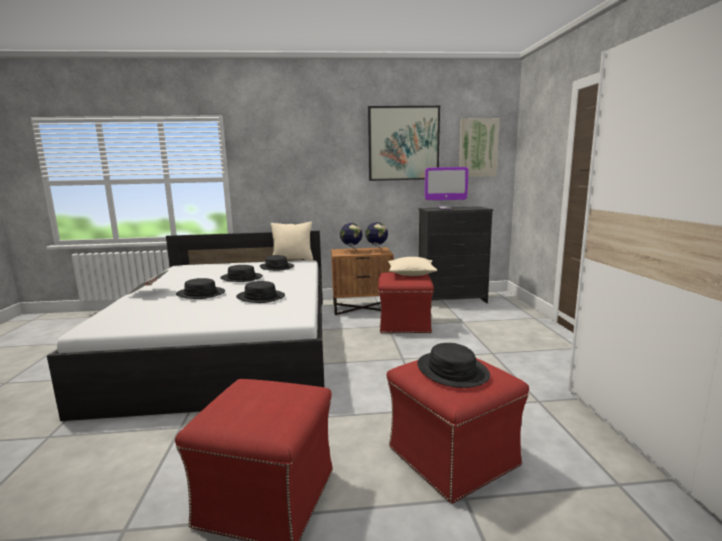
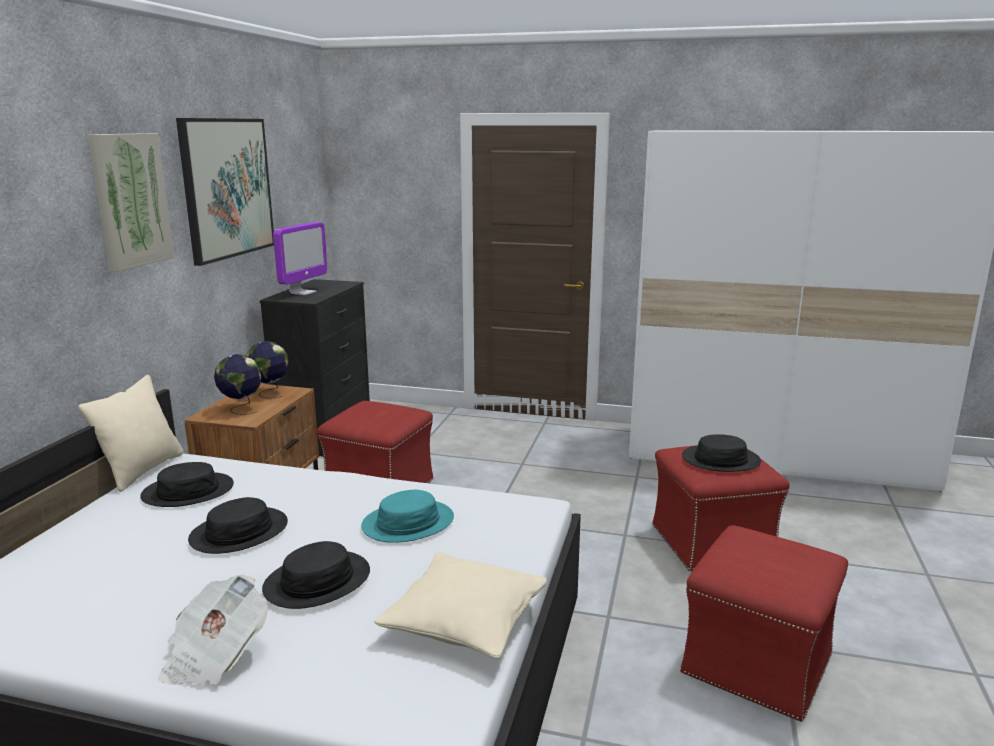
camera: 70 degrees left, 5 degrees up
black hat [236,281,285,303] -> turquoise hat [361,490,454,543]
beige pillow [388,257,437,276] -> beige pillow moved to [374,552,547,659]
picture [459,118,500,177] -> picture moved to [87,133,174,272]

